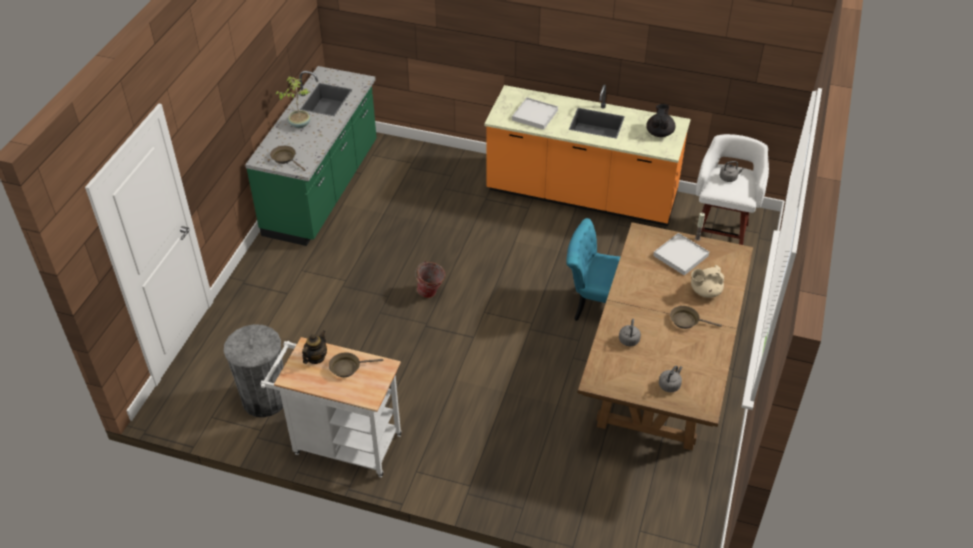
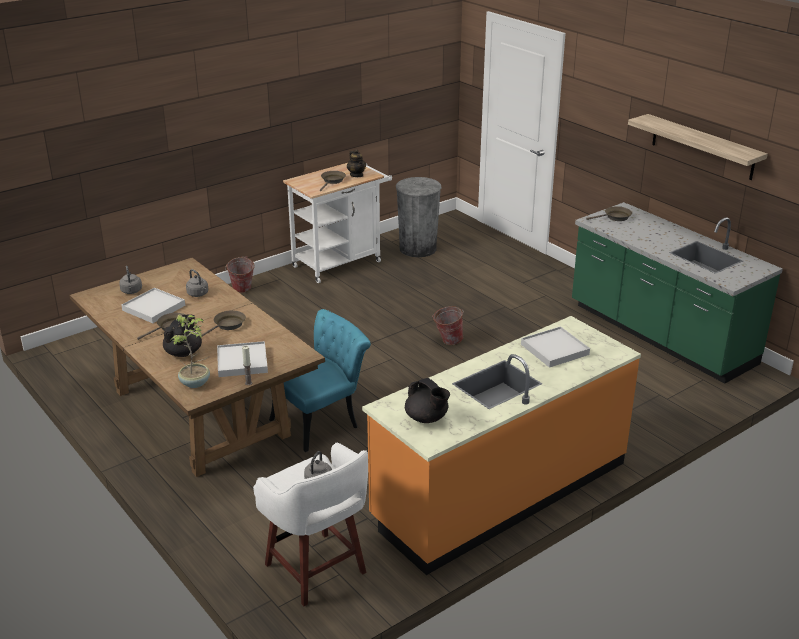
camera: 125 degrees right, 15 degrees down
potted plant [275,77,310,128] -> potted plant moved to [172,314,210,388]
beige teapot [691,265,725,298] -> black teapot [163,315,202,357]
none -> white tray [121,288,185,323]
none -> brown frying pan [201,310,246,336]
none -> bucket [225,256,255,293]
none -> shelf [628,114,768,180]

